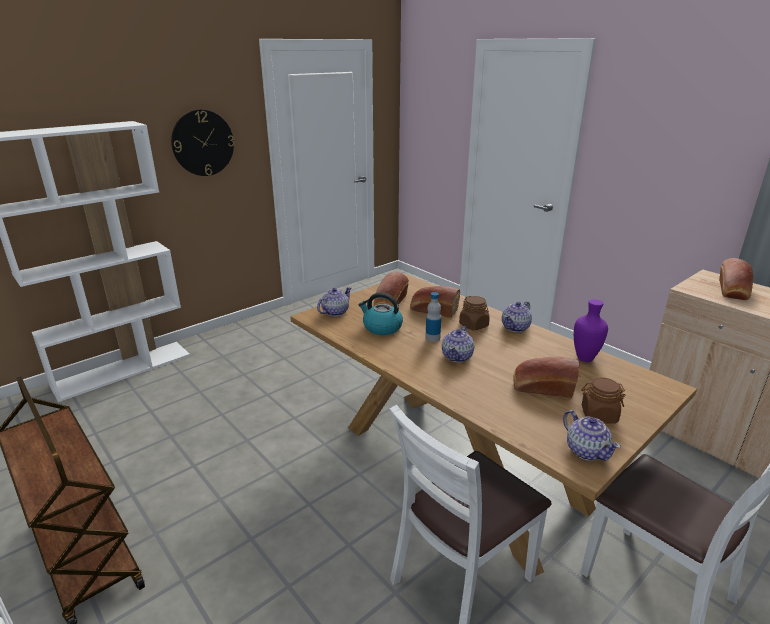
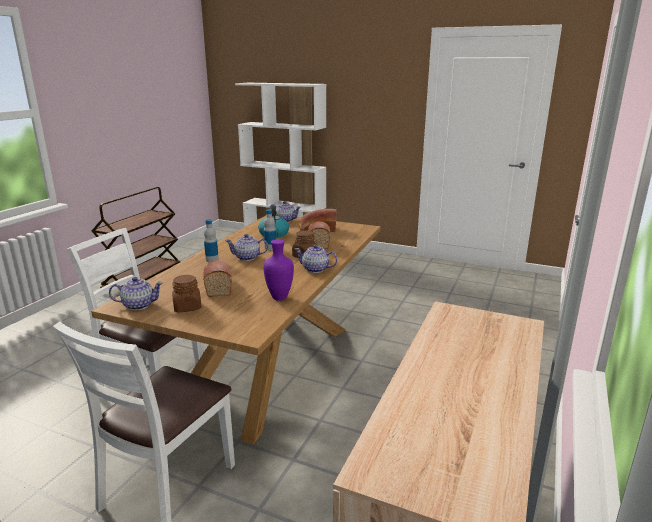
camera: 65 degrees right, 5 degrees down
wall clock [171,109,234,176] -> none
teapot [563,410,621,461] -> teapot turned 135 degrees counterclockwise [109,277,163,310]
bread [719,258,753,300] -> none
none -> bottle [204,219,219,263]

